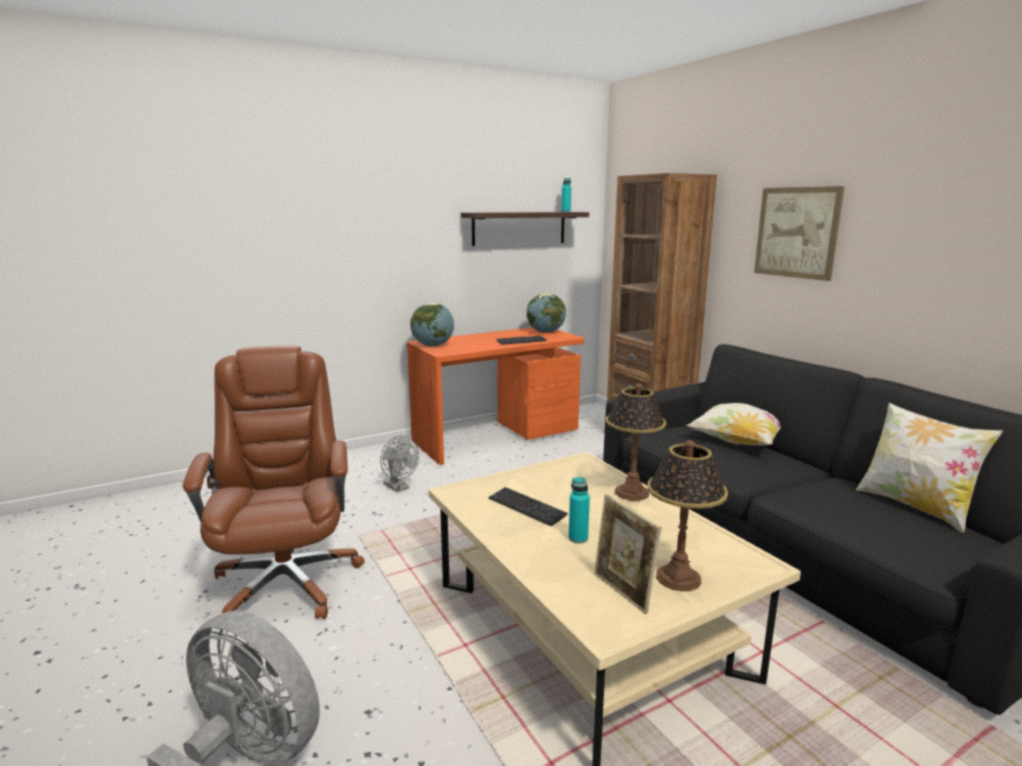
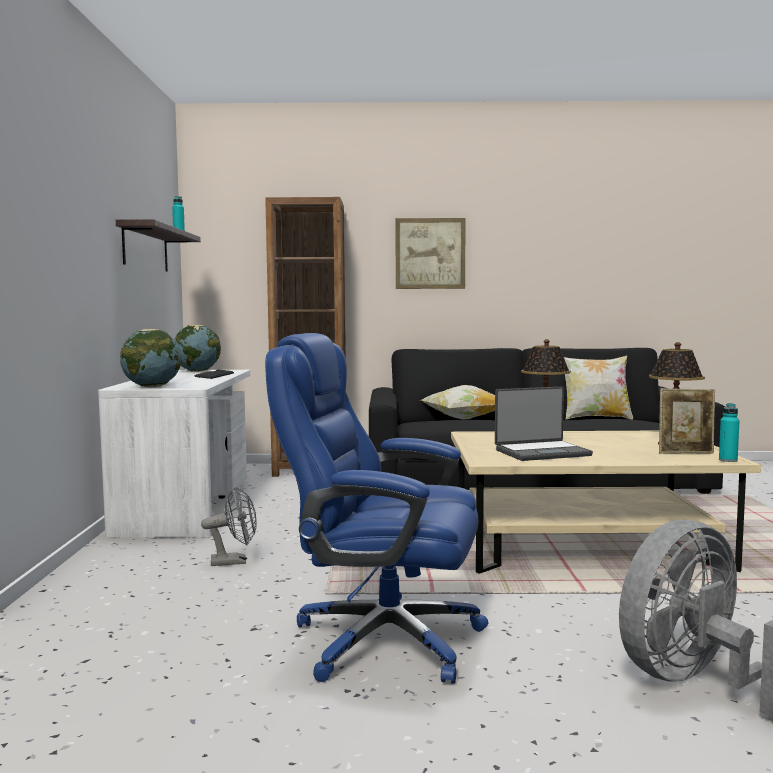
camera: 60 degrees left, 10 degrees down
brown office chair [183,345,365,619] -> blue office chair [265,333,488,684]
orange desk [407,328,584,465] -> white desk [98,370,250,538]
keyboard [489,487,568,526] -> laptop [495,387,593,461]
turquoise bottle [569,477,590,543] -> turquoise bottle moved to [719,403,739,462]

